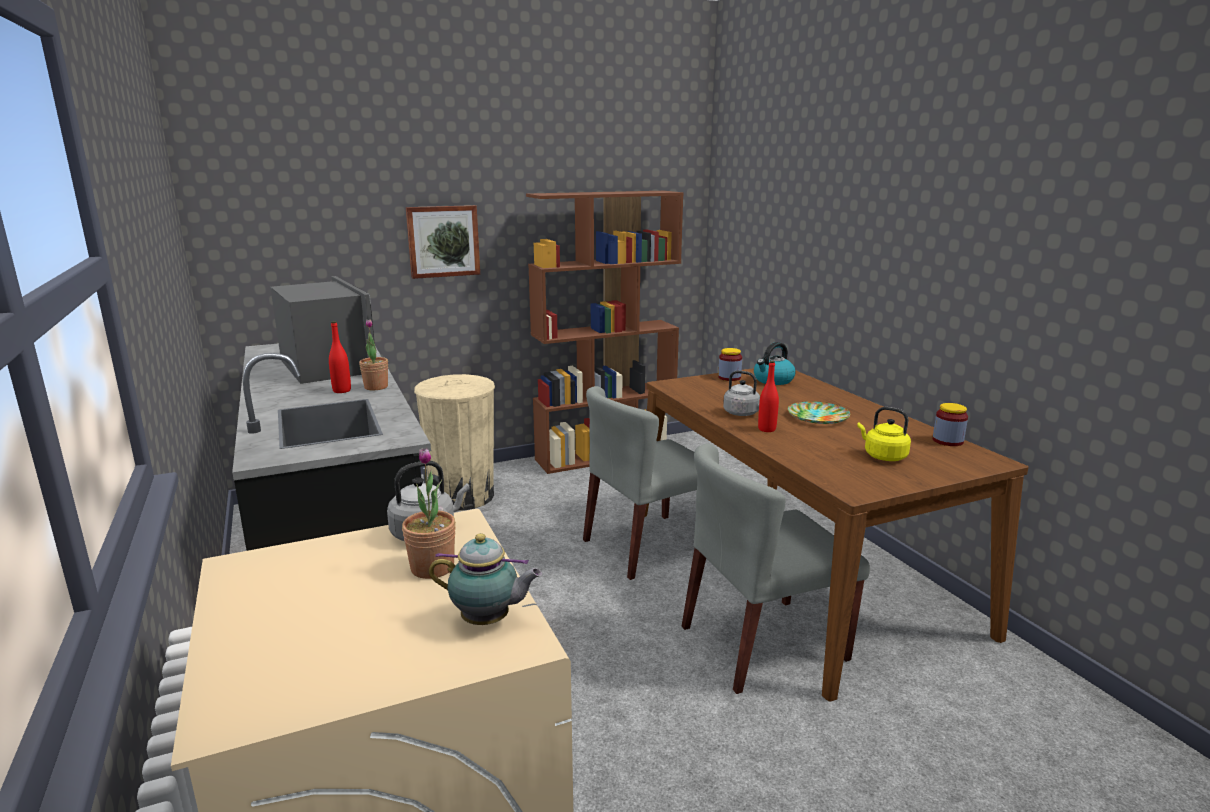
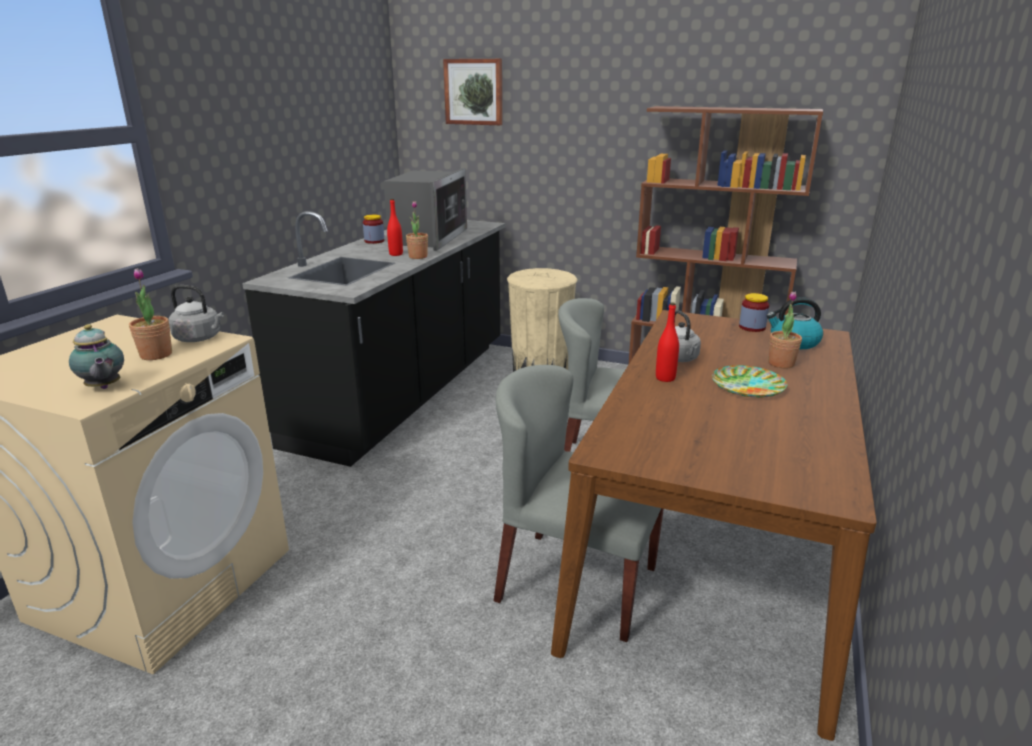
camera: 45 degrees right, 5 degrees up
picture [406,205,480,279] -> picture moved to [443,59,502,125]
yellow kettle [857,407,911,461] -> none
jar [933,403,968,446] -> jar moved to [363,215,384,244]
none -> potted plant [769,291,802,368]

